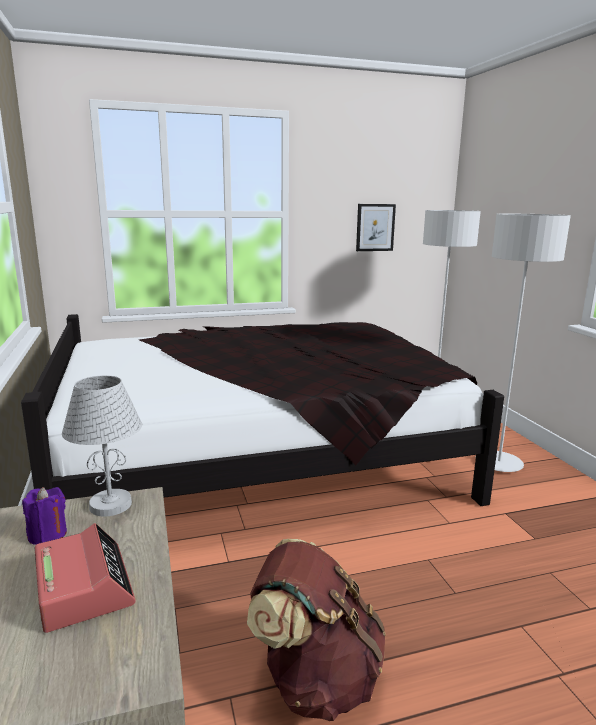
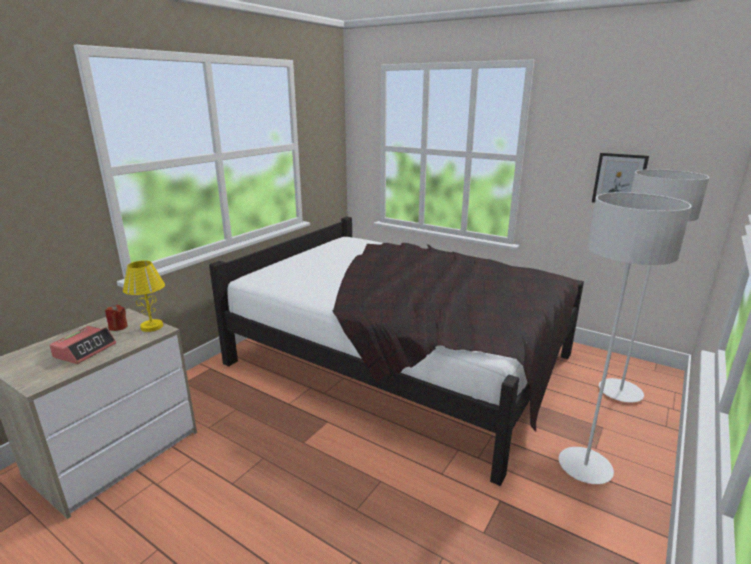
camera: 50 degrees right, 5 degrees up
purple candle [22,487,67,545] -> red candle [105,305,128,331]
white table lamp [62,375,142,517] -> yellow table lamp [123,260,165,332]
brown backpack [247,539,386,721] -> none

